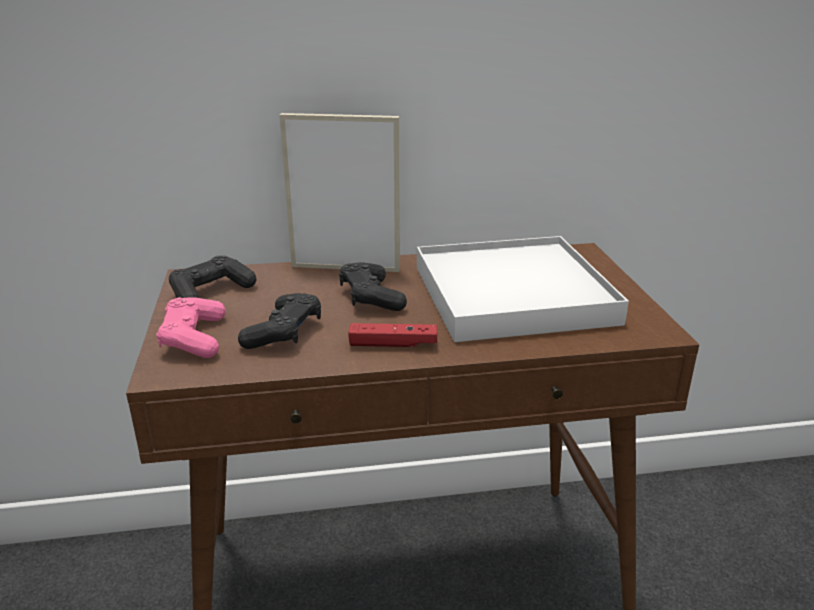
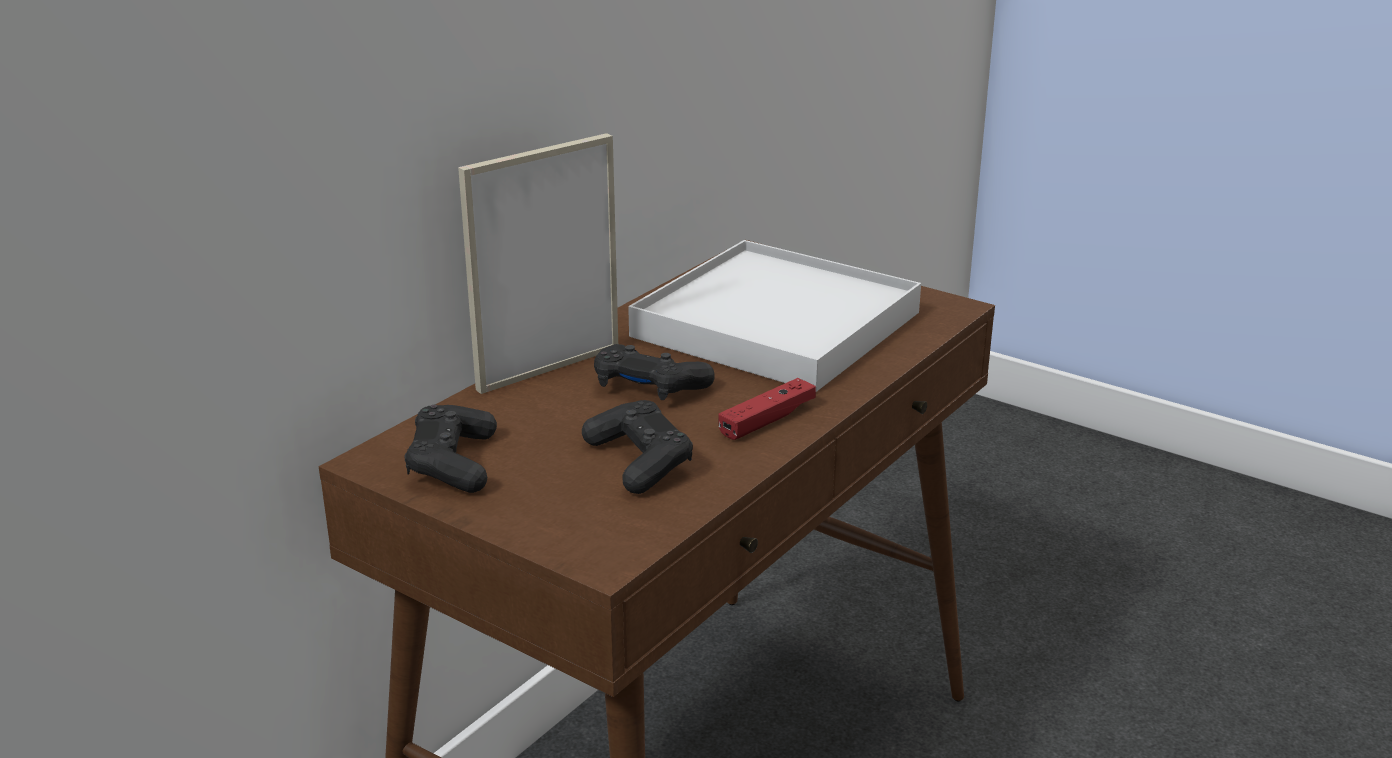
camera: 45 degrees left, 0 degrees up
pink game controller [156,297,226,358] -> none

